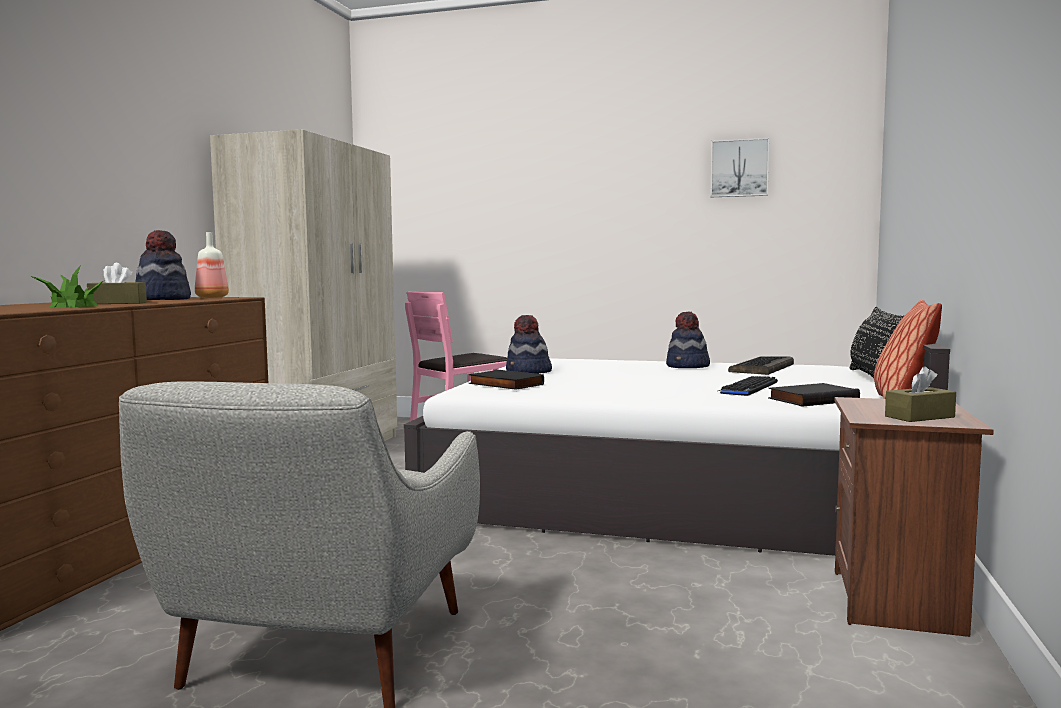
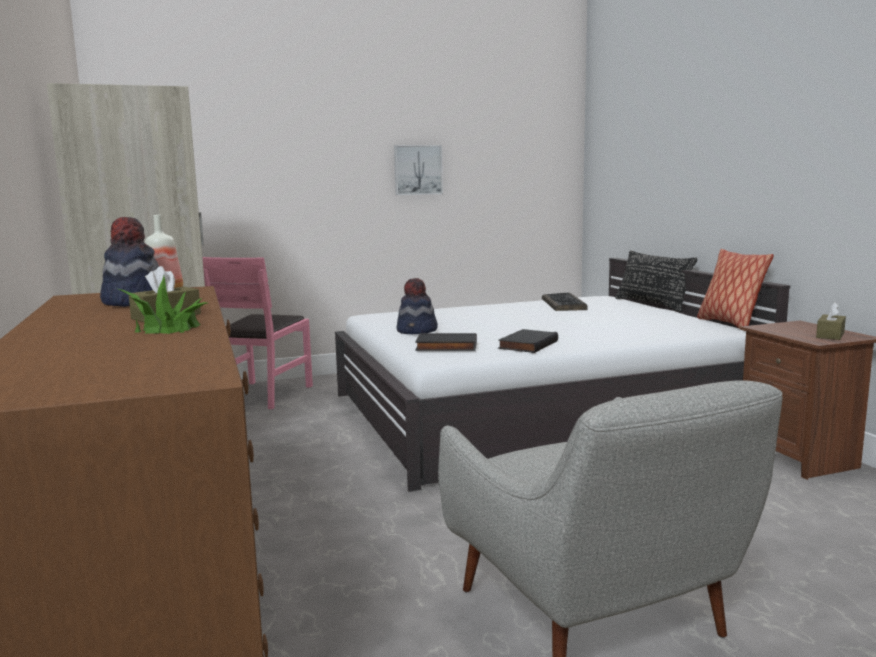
camera: 35 degrees left, 5 degrees up
hat [666,312,710,368] -> none
picture [710,138,769,197] -> picture moved to [394,145,443,195]
keyboard [718,376,778,396] -> none
black book [768,383,860,407] -> black book moved to [498,329,558,353]

